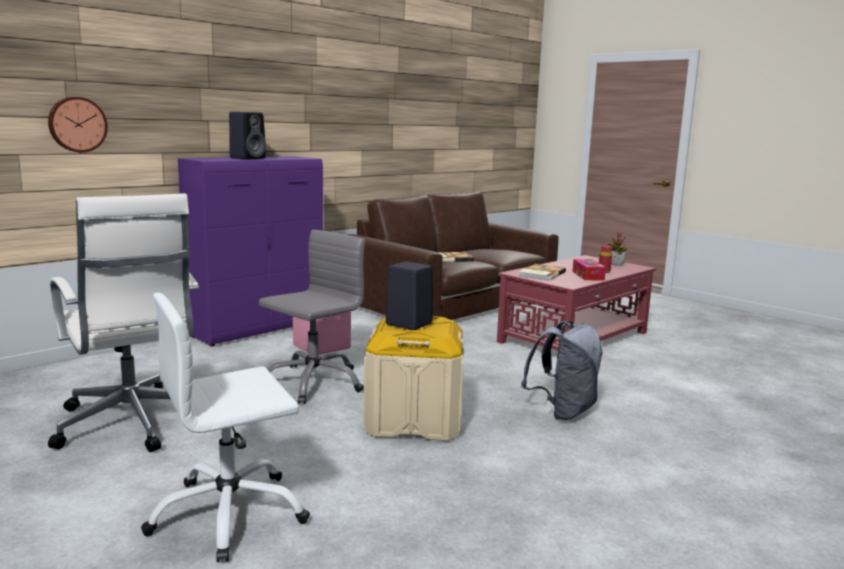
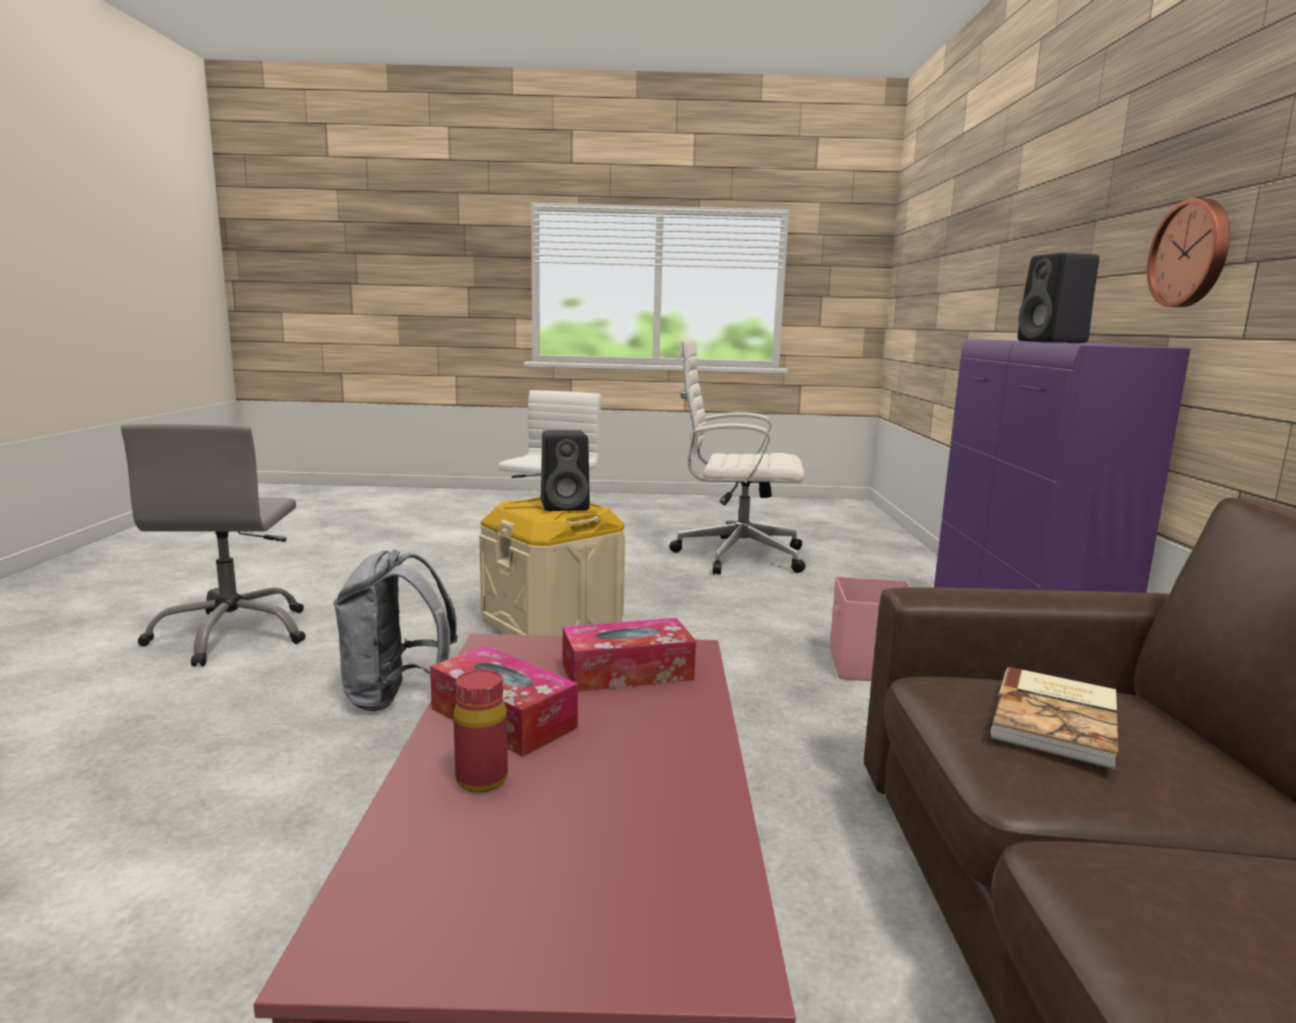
camera: 135 degrees right, 0 degrees up
wall clock [48,97,108,153] -> wall clock moved to [1147,198,1230,307]
grey office chair [259,230,365,404] -> grey office chair moved to [121,424,306,666]
book [519,264,566,281] -> tissue box [563,618,696,692]
potted plant [607,233,627,266] -> none

